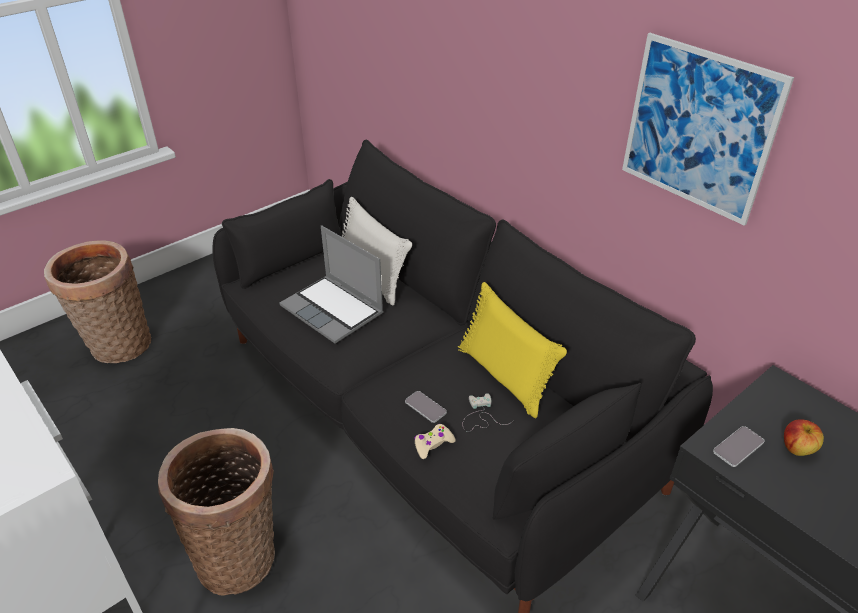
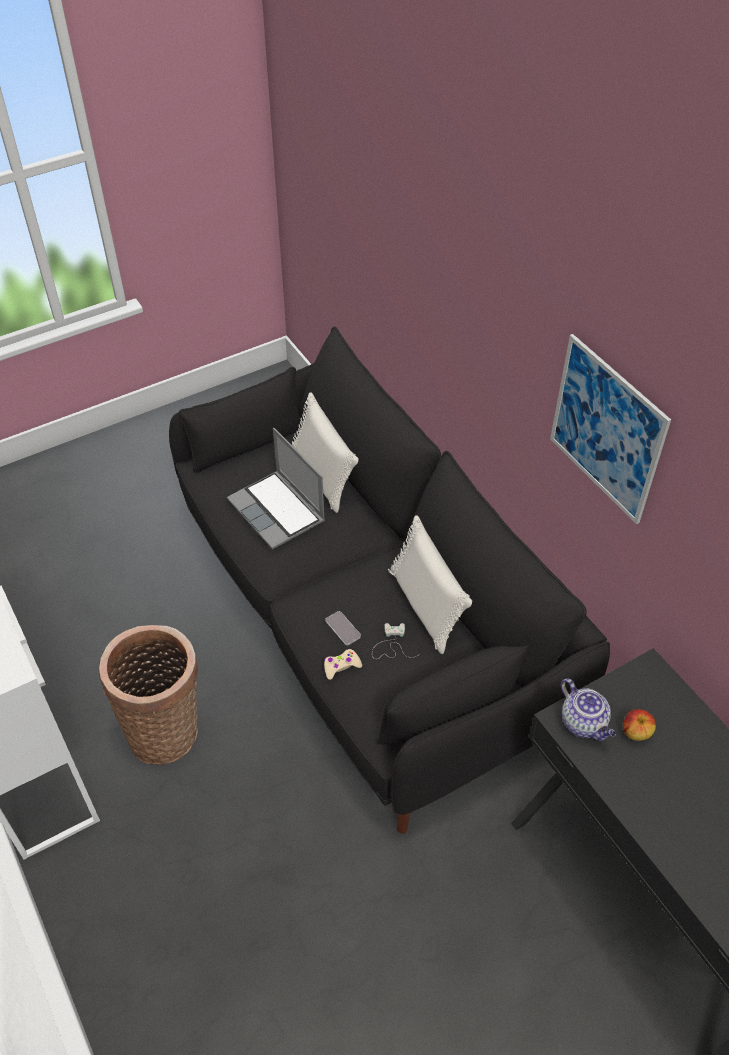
camera: 10 degrees right, 10 degrees up
basket [44,241,151,363] -> none
yellow pillow [458,282,567,418] -> white pillow [388,515,472,654]
phone [713,426,765,467] -> teapot [561,678,616,741]

